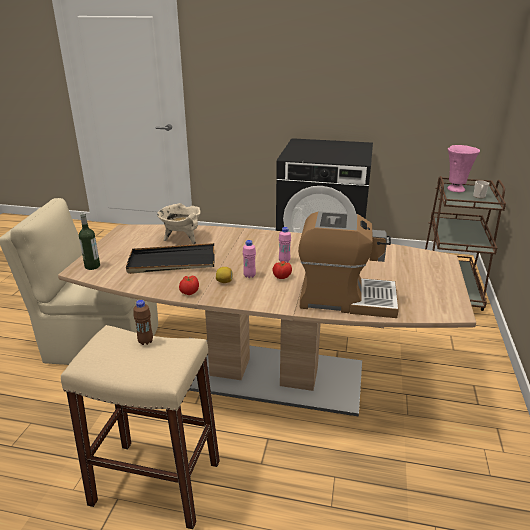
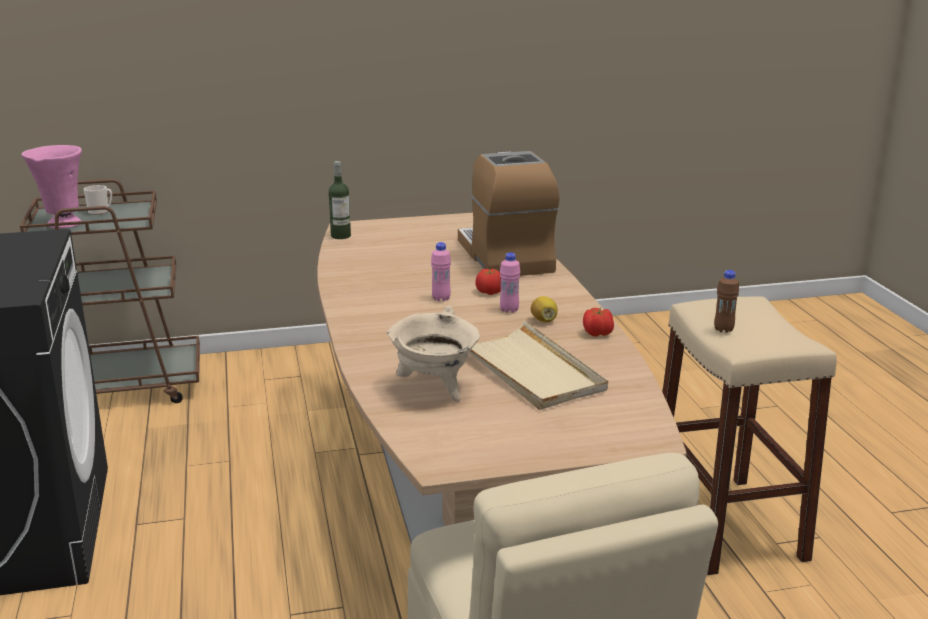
camera: 115 degrees left, 5 degrees down
bottle [79,213,100,270] -> bottle moved to [329,161,351,239]
black tray [126,243,214,274] -> beige tray [469,320,608,410]

